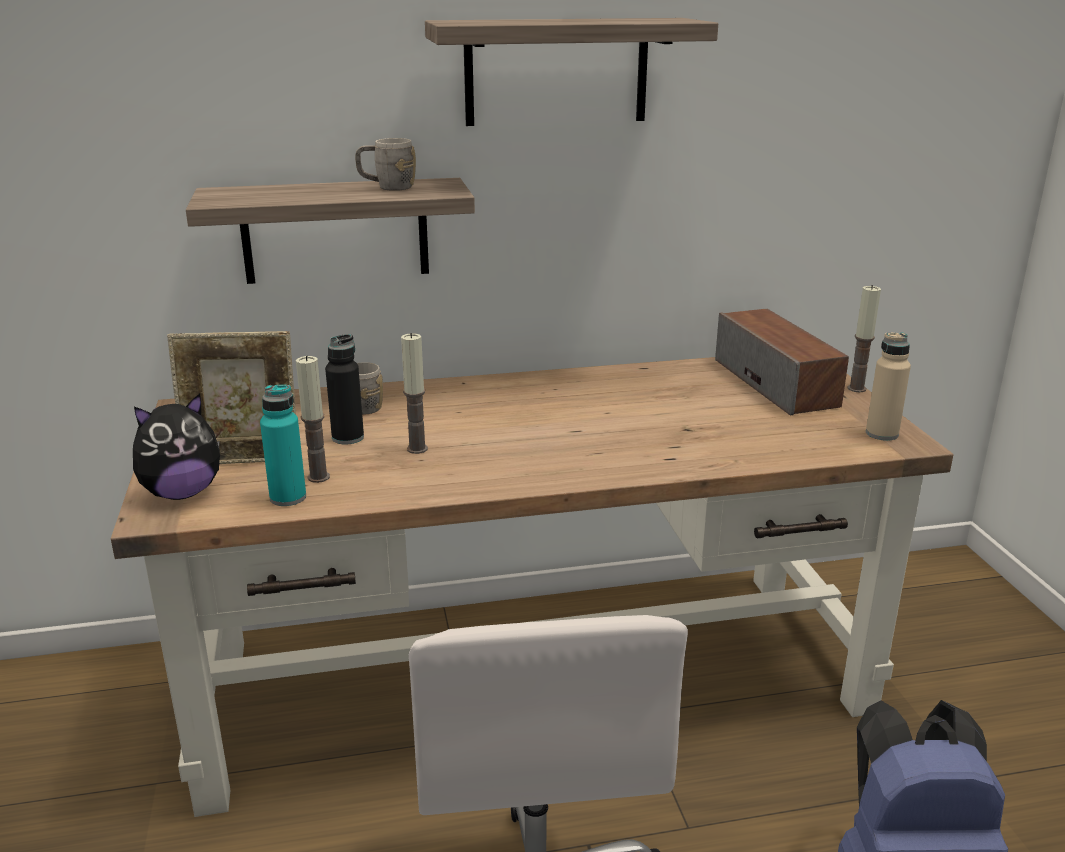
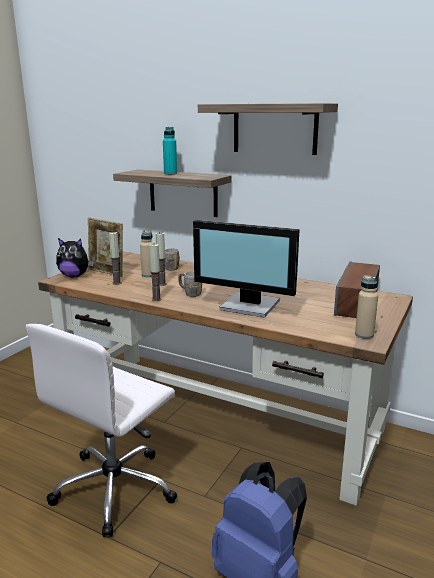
camera: 40 degrees right, 5 degrees down
turquoise bottle [260,385,306,506] -> turquoise bottle moved to [163,127,177,175]
black bottle [325,334,364,444] -> beige bottle [140,231,154,277]
grey mug [355,138,416,191] -> grey mug moved to [178,271,203,297]
candle [847,285,881,392] -> candle moved to [149,244,162,301]
none -> monitor [193,220,300,317]

